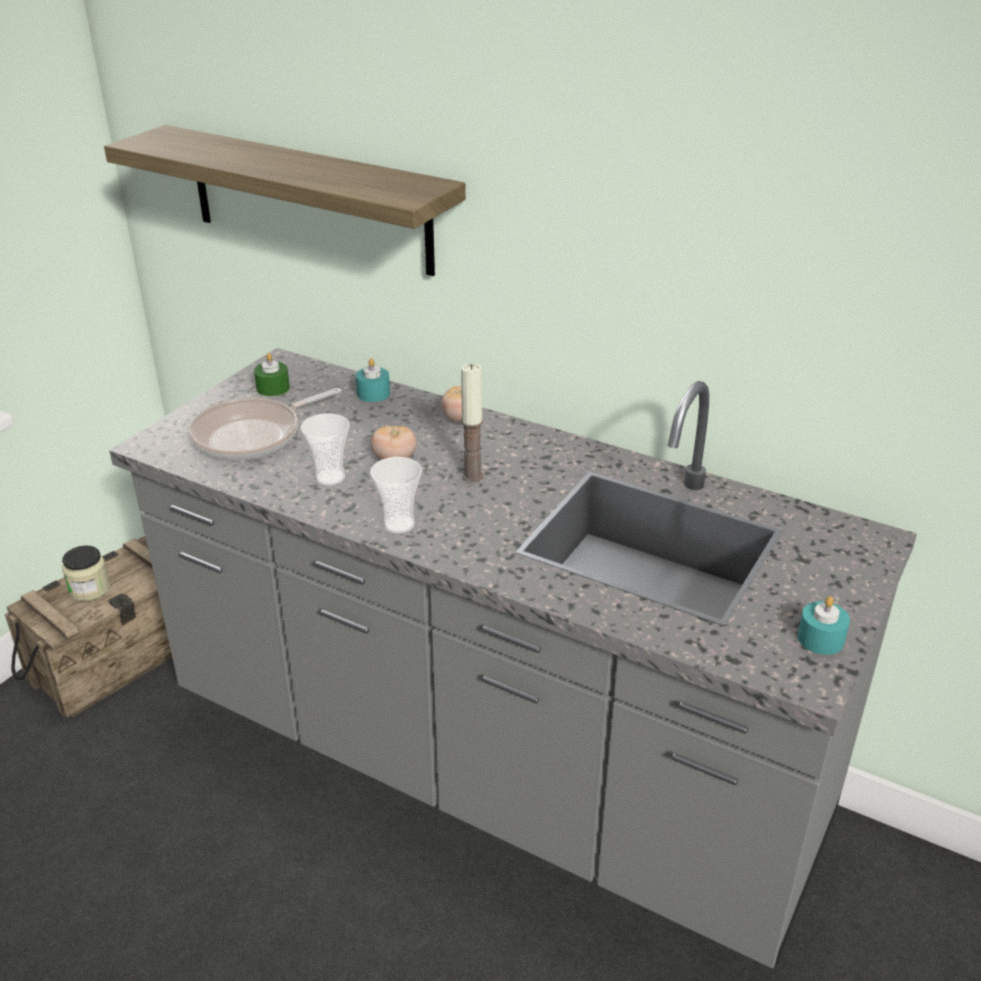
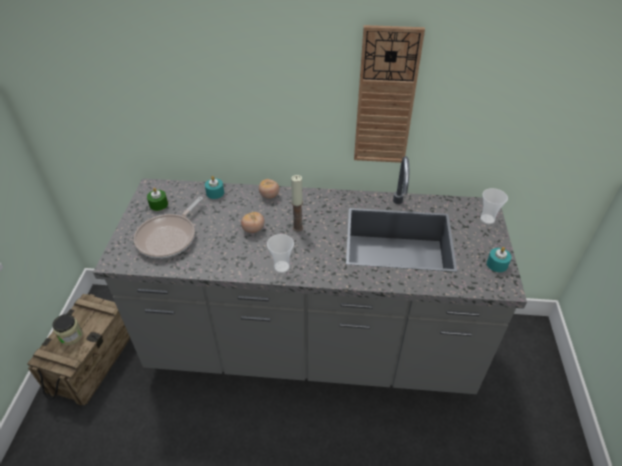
camera: 25 degrees left, 10 degrees up
shelf [104,125,466,276] -> none
cup [301,413,350,485] -> cup moved to [480,188,508,224]
none -> wall clock [354,25,425,163]

